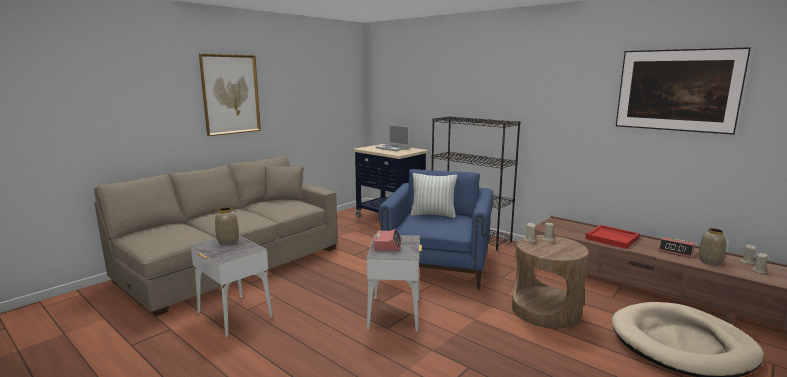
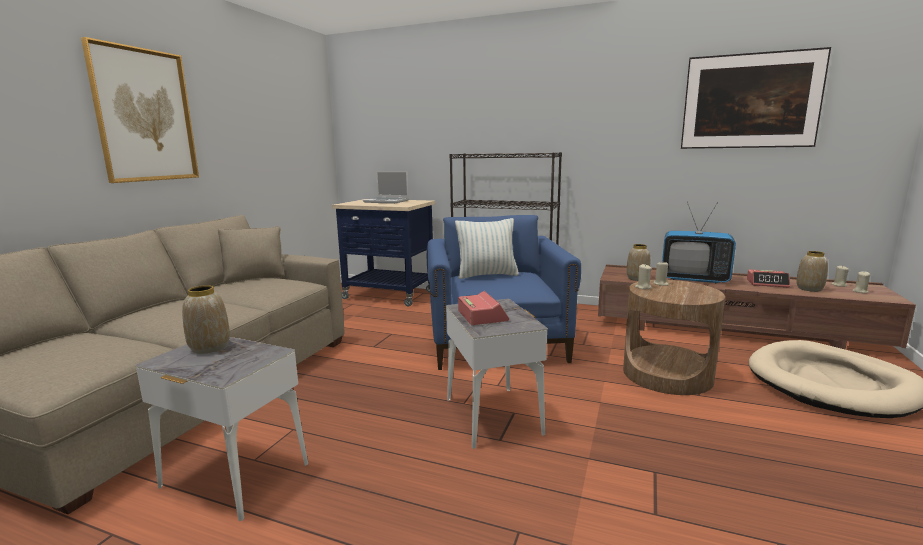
camera: 20 degrees left, 0 degrees up
red tray [585,225,640,249] -> television [662,202,736,283]
none -> vase [626,244,650,281]

